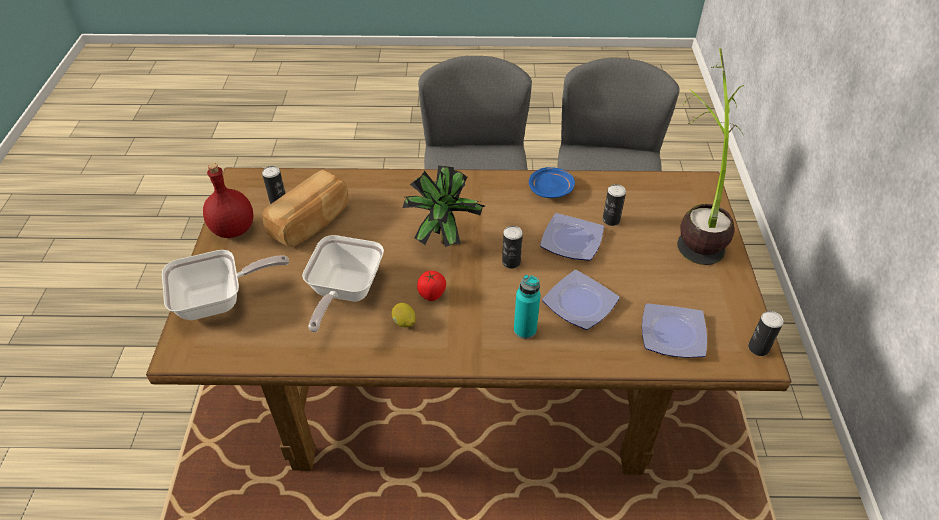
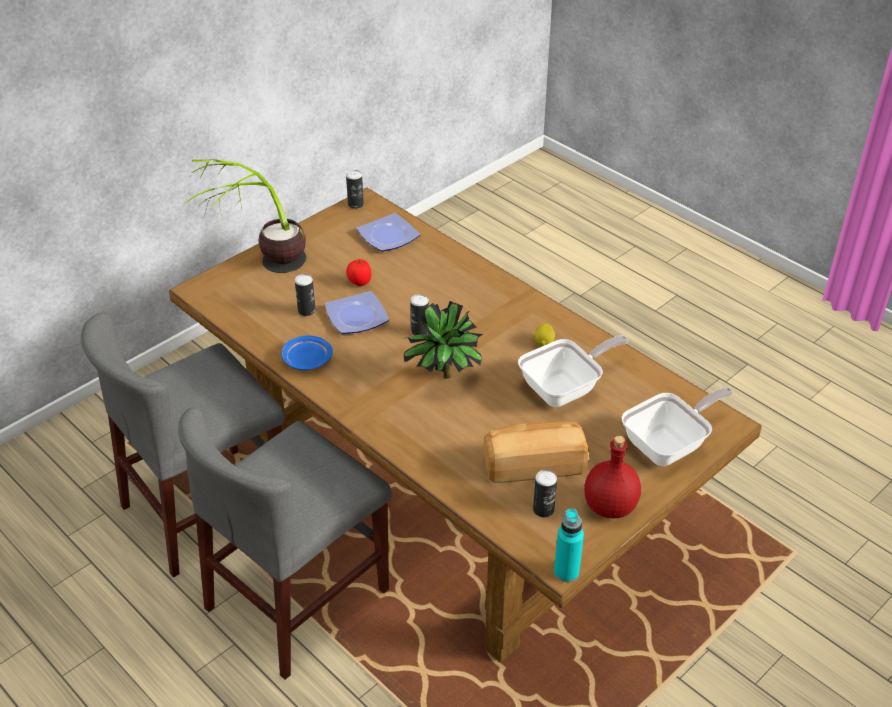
camera: 135 degrees left, 5 degrees down
frying pan [162,250,289,320] -> frying pan turned 120 degrees clockwise [621,387,733,466]
tomato [417,271,446,301] -> tomato moved to [346,259,371,286]
turquoise bottle [514,275,540,339] -> turquoise bottle moved to [554,509,584,582]
plate [542,270,620,330] -> none

